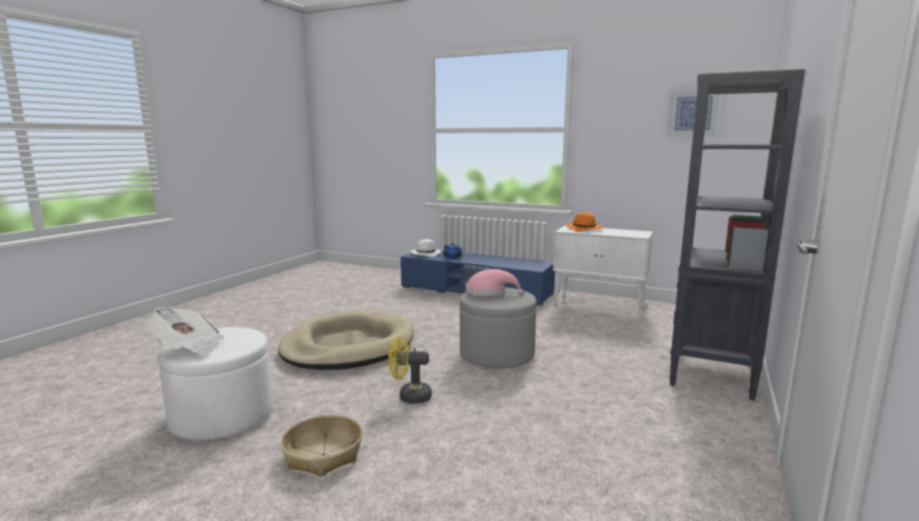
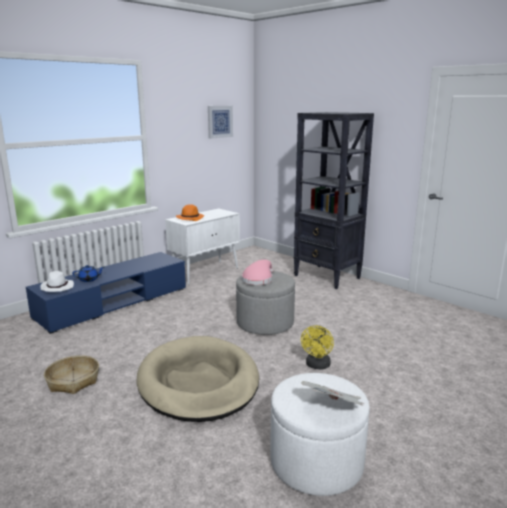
camera: 70 degrees left, 5 degrees up
basket [281,415,362,477] -> basket moved to [44,355,99,394]

